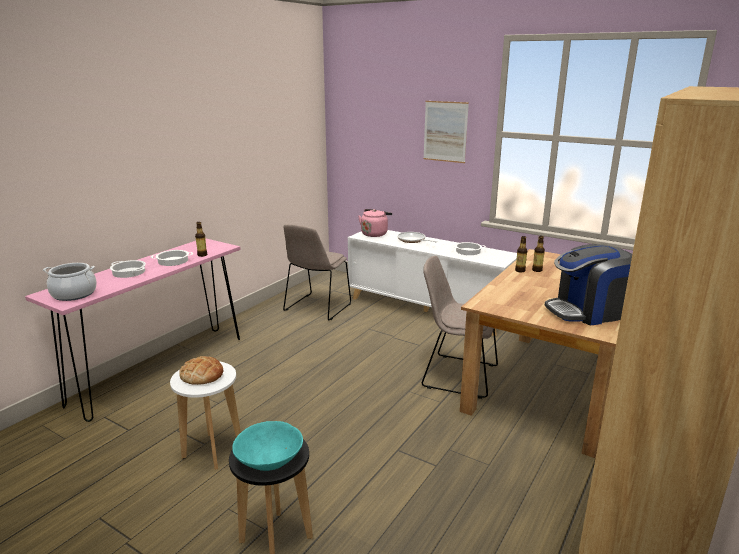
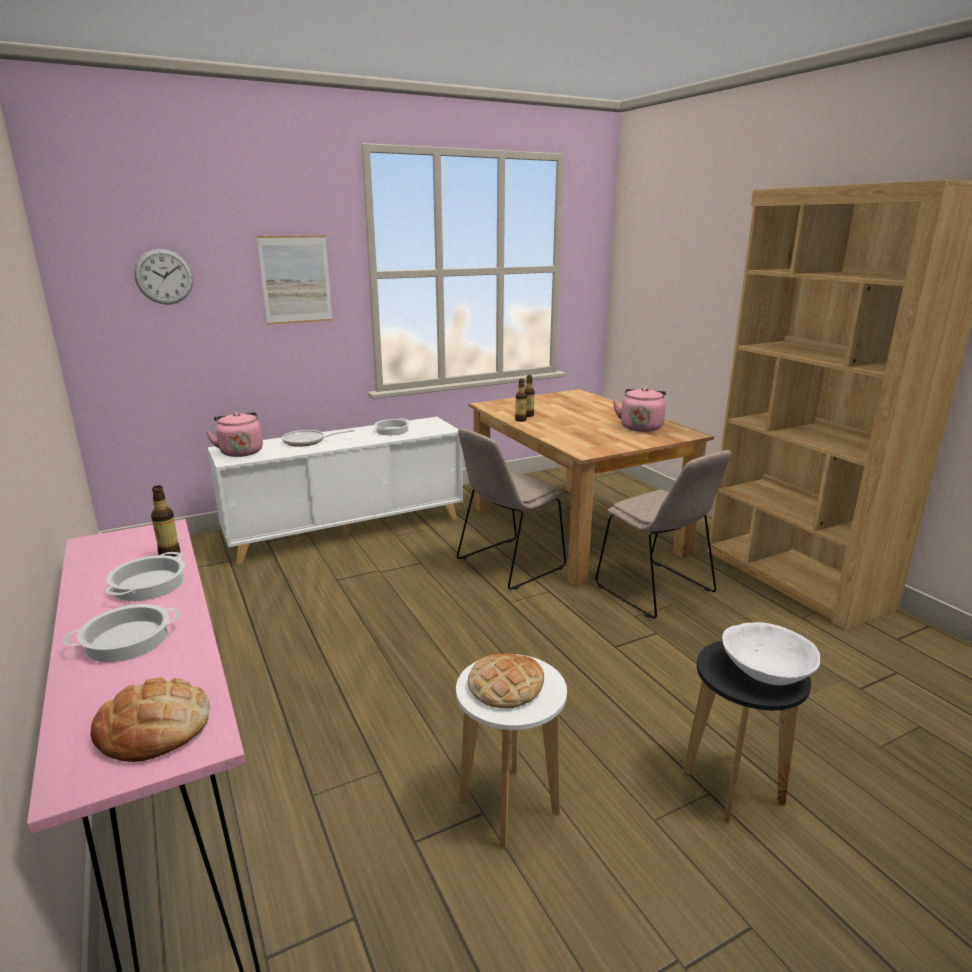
camera: 60 degrees left, 0 degrees up
cooking pot [43,263,97,301] -> bread [91,677,210,762]
turquoise bowl [232,421,303,471] -> white bowl [722,622,820,685]
beige chair [283,224,351,320] -> beige chair moved to [596,450,731,618]
coffee machine [545,244,632,326] -> pink kettle [613,387,666,432]
none -> wall clock [134,249,193,305]

